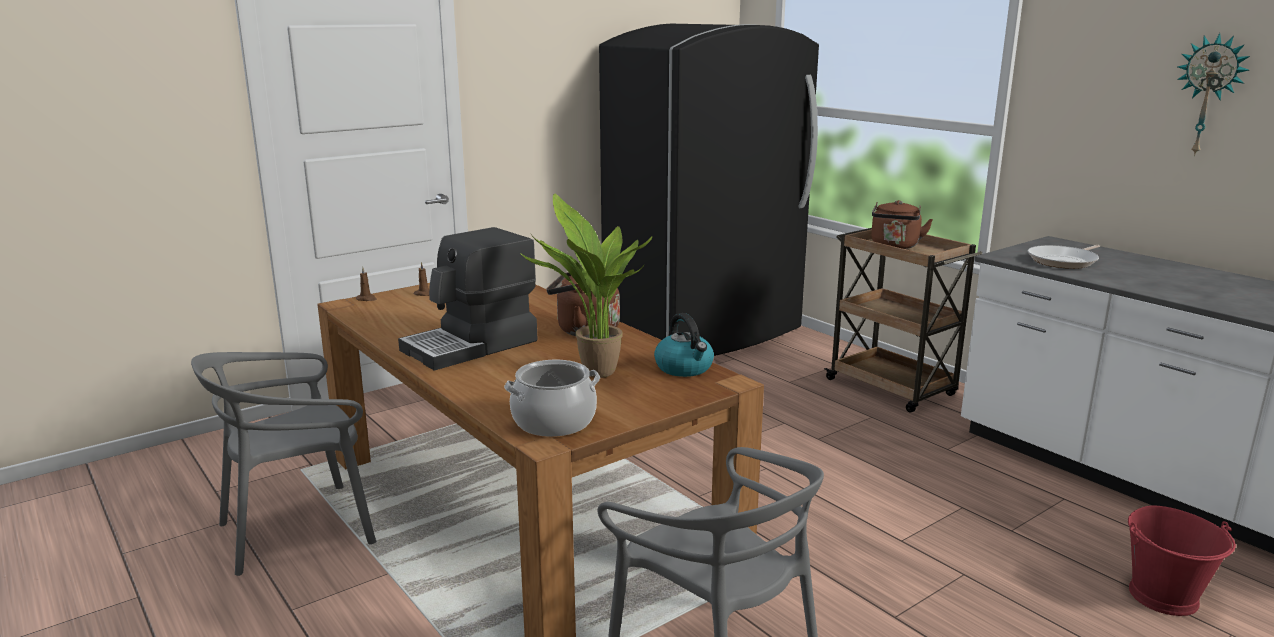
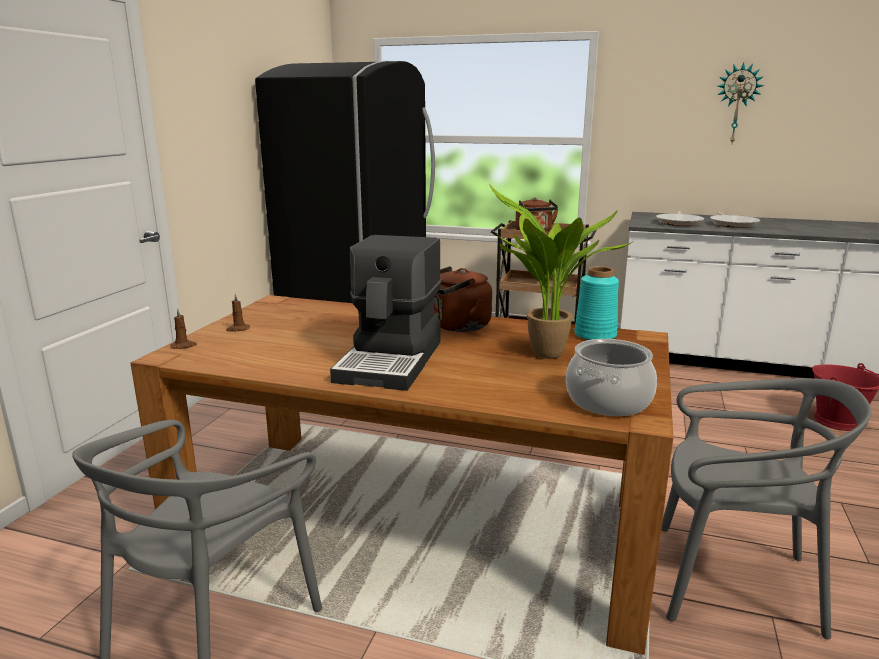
camera: 35 degrees left, 0 degrees up
kettle [654,313,714,377] -> turquoise vase [574,266,619,340]
none -> frying pan [710,212,760,228]

